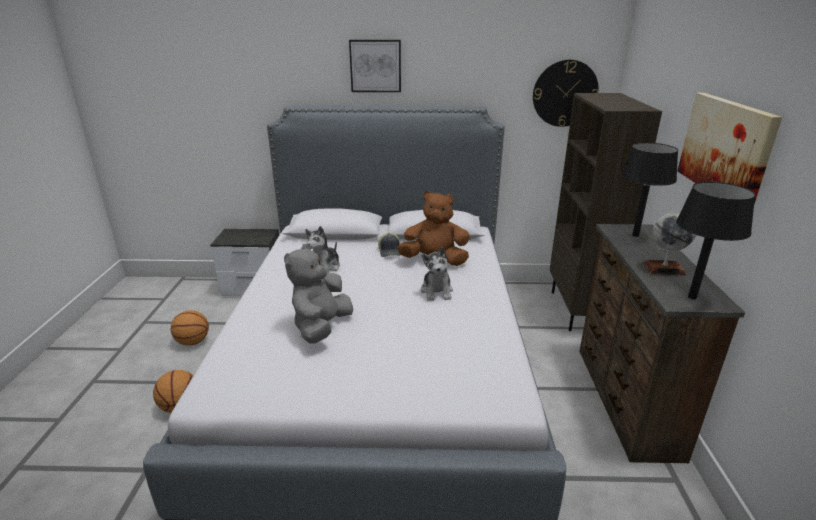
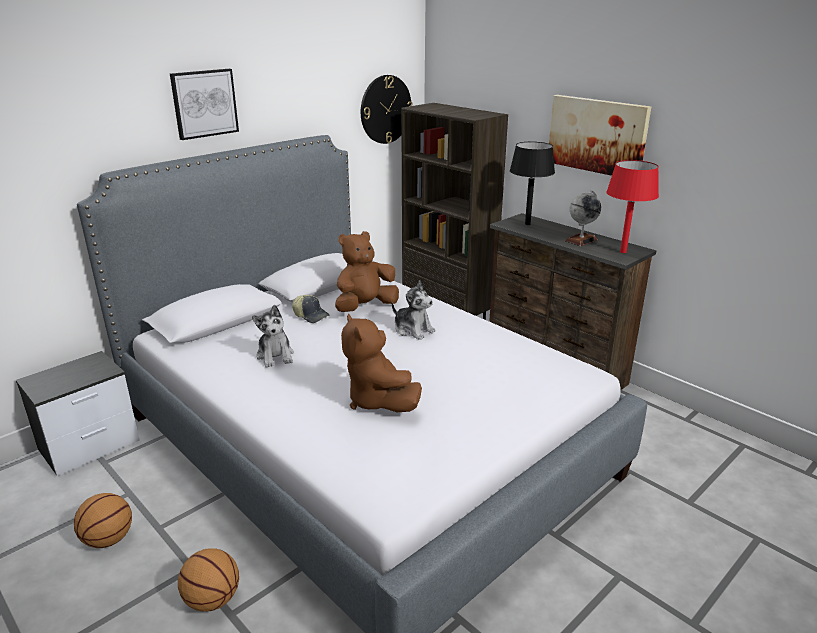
camera: 45 degrees left, 0 degrees up
grey plush toy [284,244,353,344] -> brown plush toy [341,314,422,412]
black table lamp [676,182,756,299] -> red table lamp [606,160,659,253]

